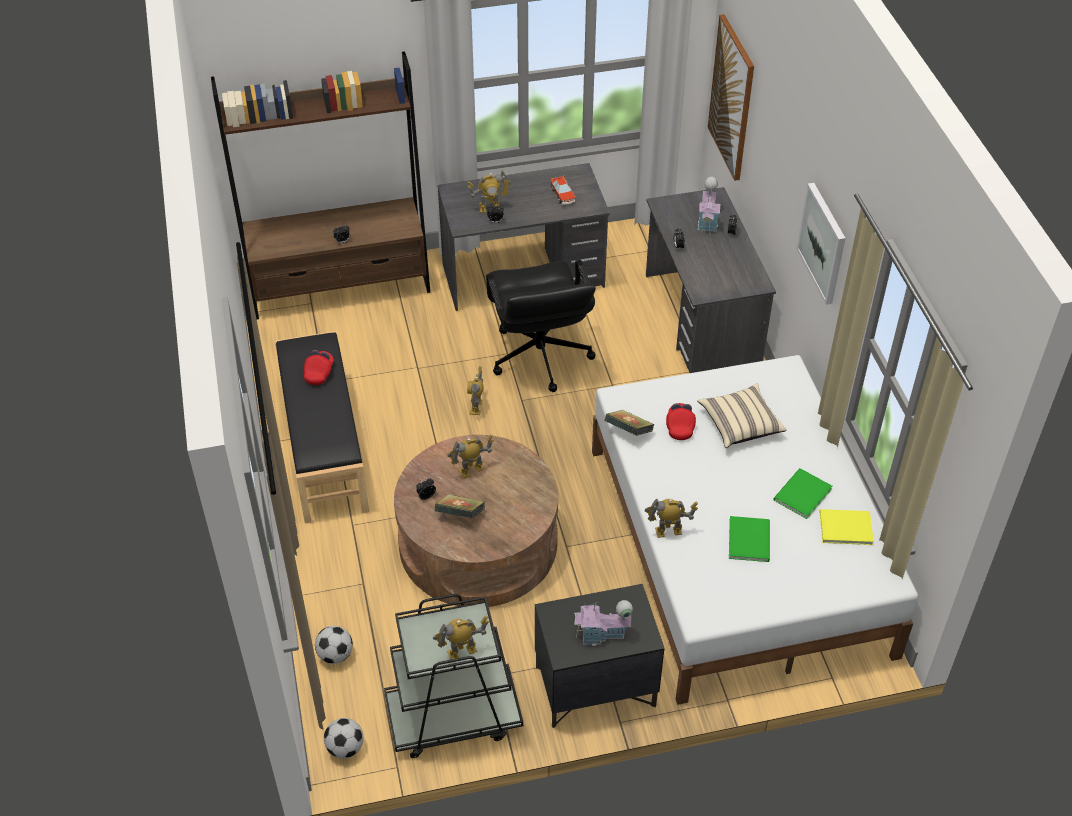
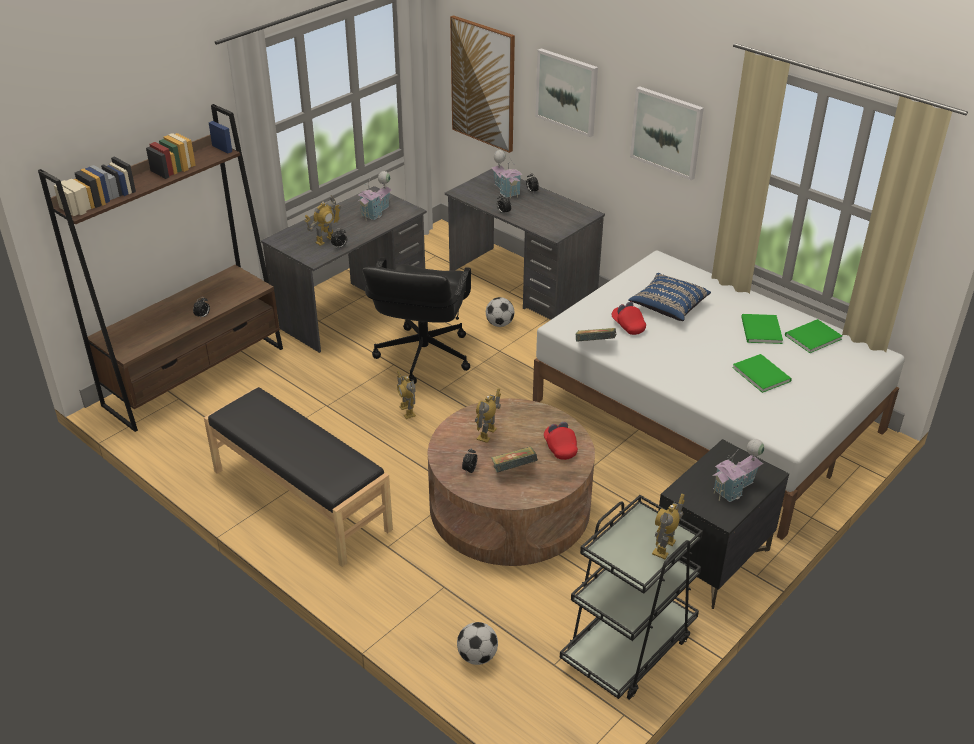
camera: 35 degrees left, 10 degrees down
red cap [303,350,334,385] -> red cap moved to [544,422,578,460]
football [324,718,364,758] -> football moved to [486,297,514,327]
black office chair [486,260,596,392] -> black office chair turned 60 degrees clockwise [363,257,471,384]
toy car [550,175,576,205] -> toy house [357,171,392,221]
toy robot [644,498,698,538] -> none
beige pillow [697,384,787,448] -> blue pillow [628,273,711,321]
yellow book [820,509,874,545] -> green book [785,319,842,353]
none -> picture [535,48,598,137]

